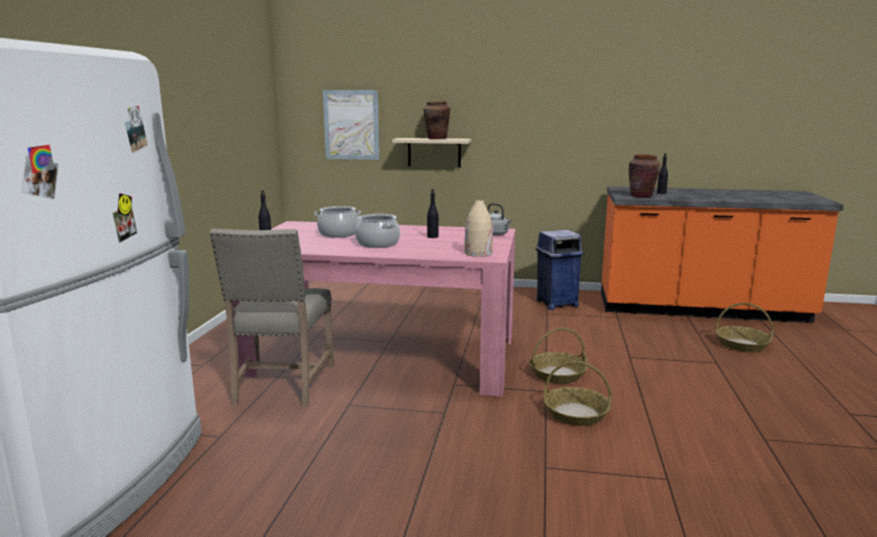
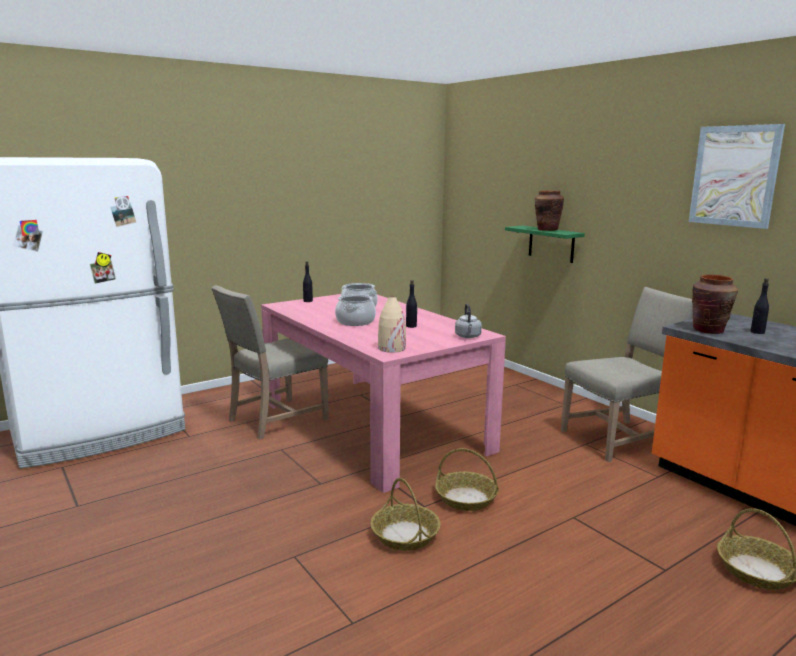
camera: 45 degrees right, 0 degrees up
picture [323,90,379,160] -> picture moved to [689,124,785,229]
beige shelf [392,138,472,167] -> green shelf [505,226,585,263]
blue trash can [535,230,583,310] -> beige chair [561,287,693,462]

